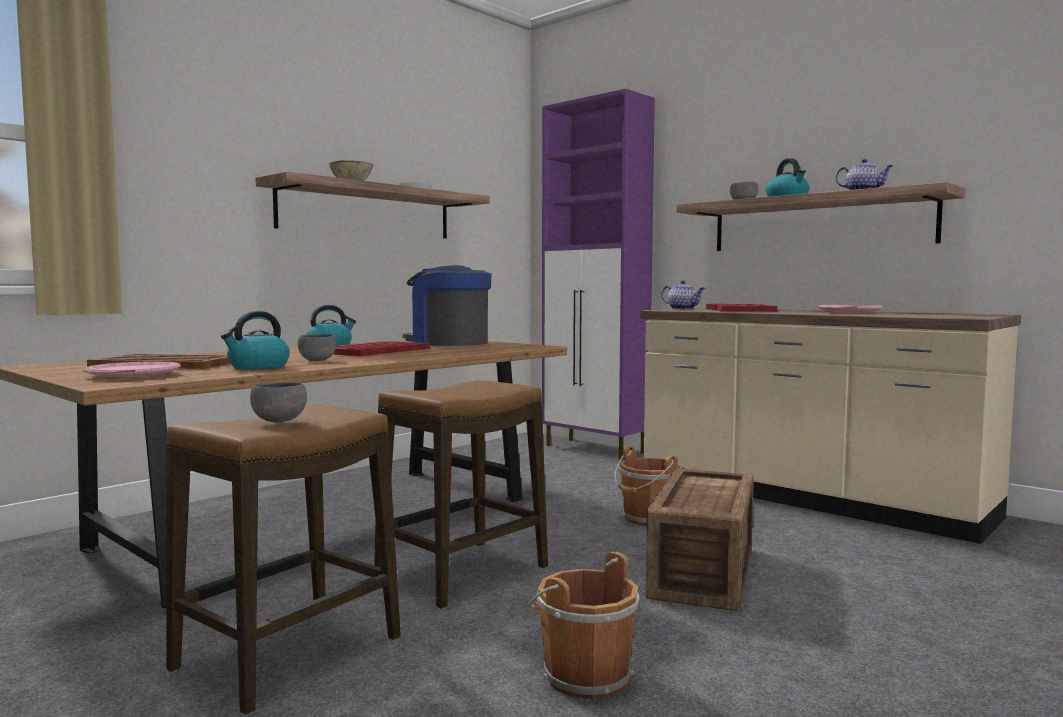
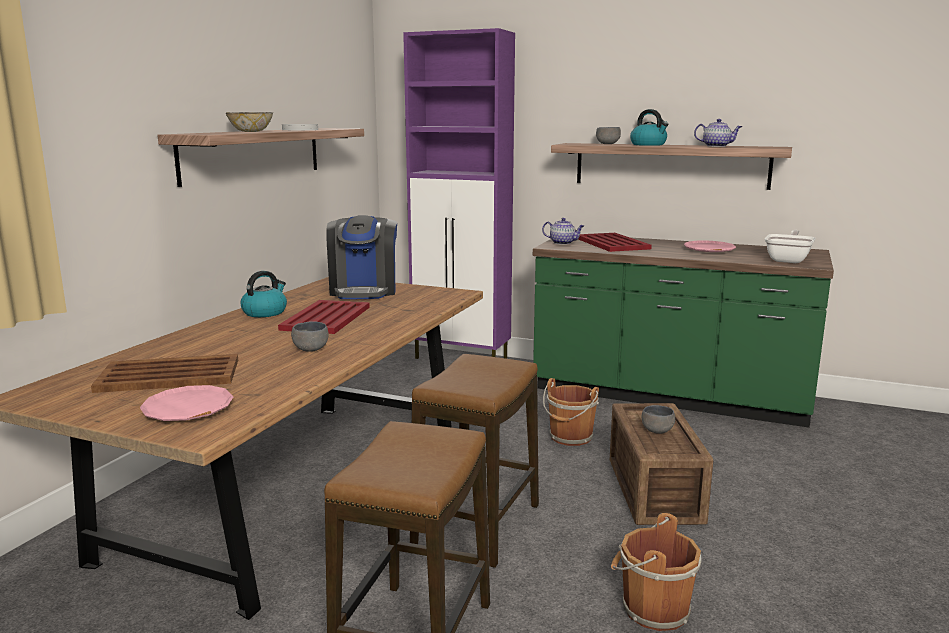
camera: 20 degrees left, 10 degrees up
kettle [221,311,290,370] -> none
grey bowl [250,382,307,422] -> grey bowl moved to [642,405,675,434]
coffee machine [402,265,491,346] -> coffee machine turned 105 degrees counterclockwise [326,215,397,299]
beige counter [640,308,1021,544] -> green counter [533,237,834,428]
none -> frying pan [765,230,816,263]

